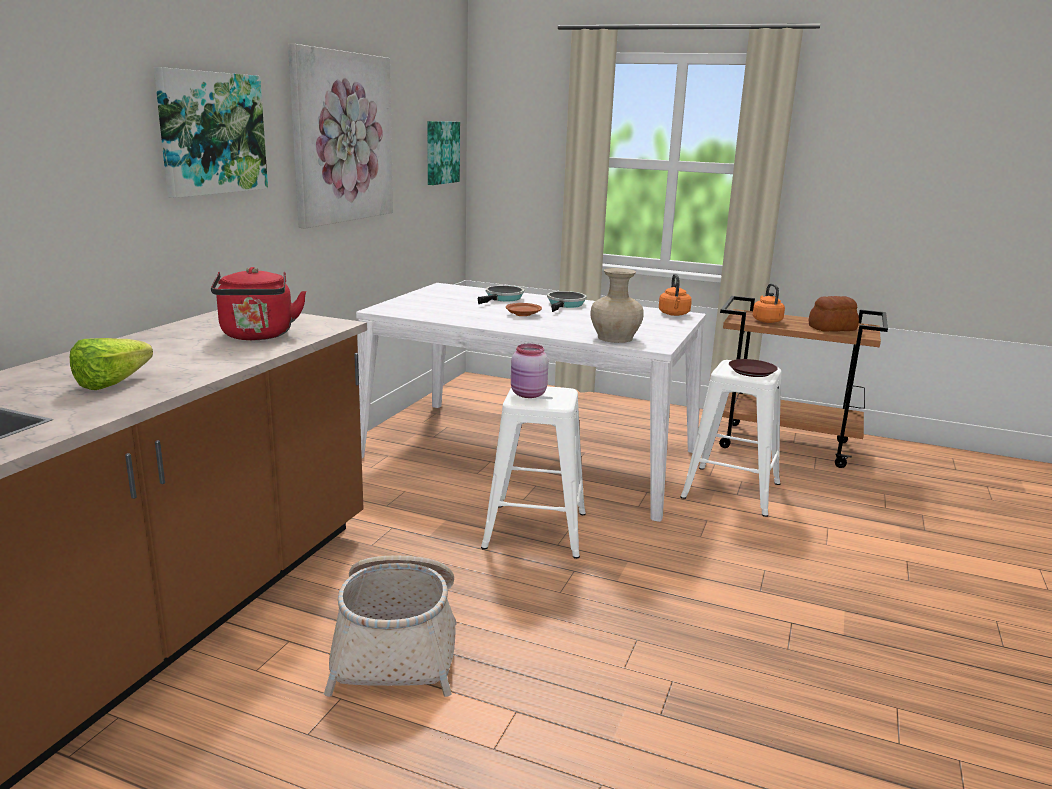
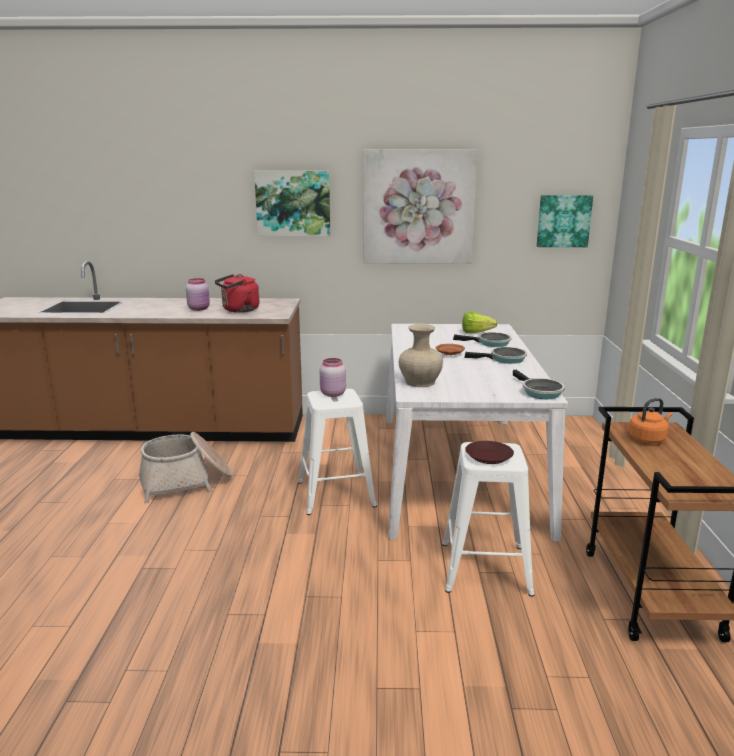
camera: 70 degrees right, 0 degrees up
lettuce [70,338,153,390] -> lettuce moved to [462,312,497,333]
orange kettle [659,274,692,316] -> frying pan [513,370,565,399]
bread [809,296,859,332] -> none
none -> pink jar [186,278,210,311]

